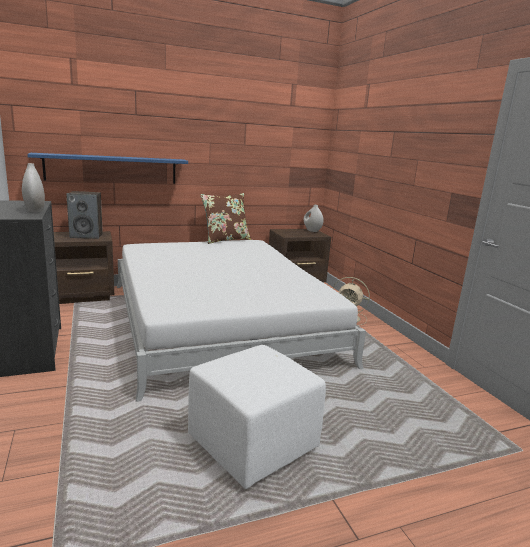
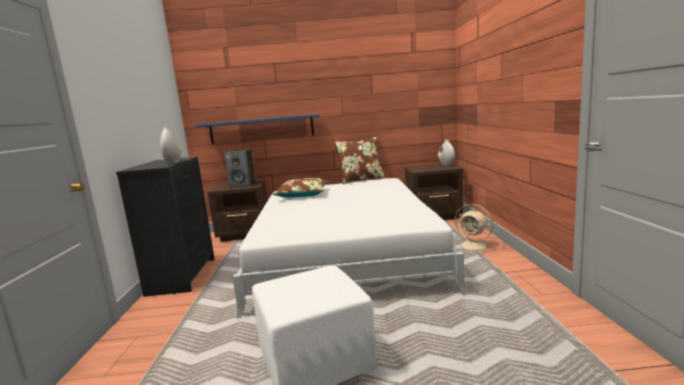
camera: 20 degrees right, 5 degrees down
none -> brown pillow [272,178,329,198]

